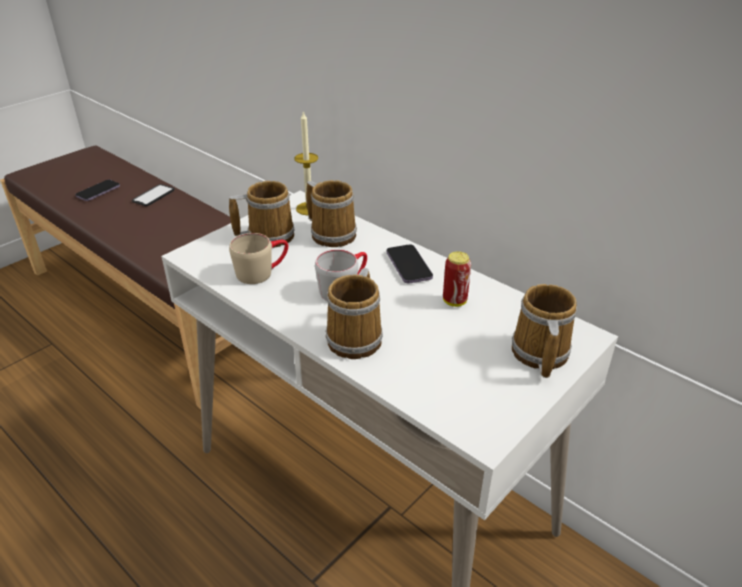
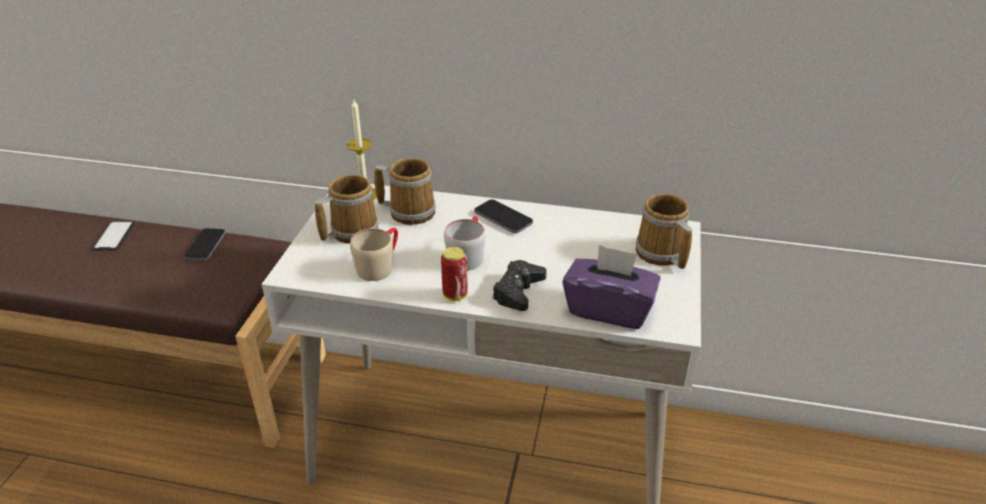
camera: 30 degrees left, 0 degrees up
phone [75,180,120,201] -> phone moved to [184,228,226,260]
mug [325,268,383,359] -> black game controller [492,260,547,311]
can [443,251,471,307] -> can moved to [441,247,468,301]
none -> purple tissue box [562,245,660,329]

